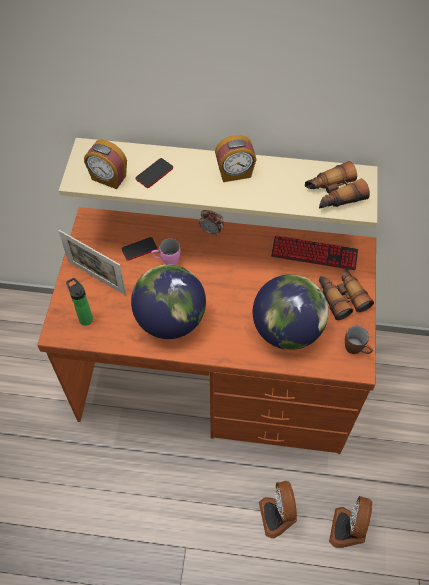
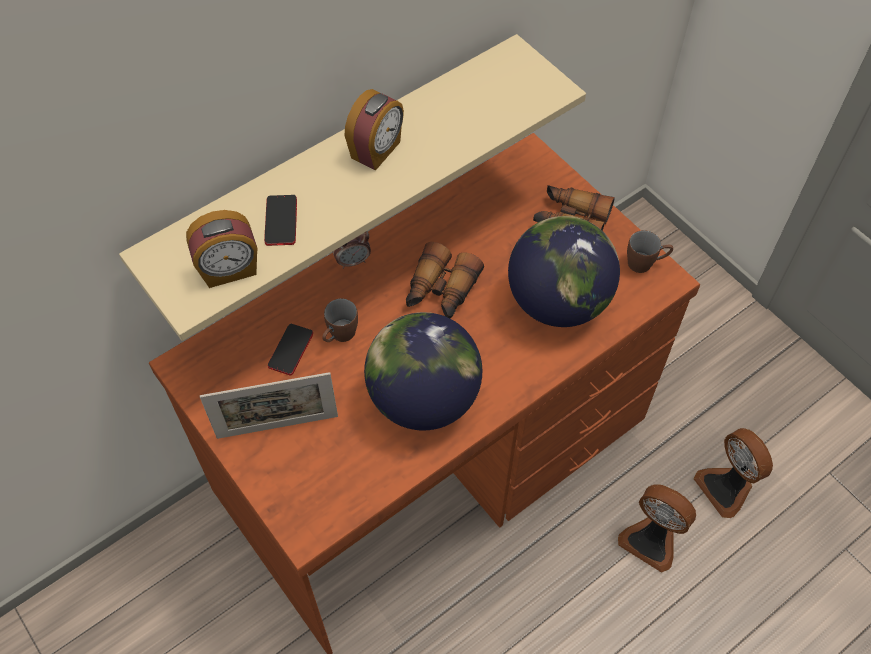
camera: 45 degrees left, 0 degrees up
bottle [66,278,93,326] -> none
pink mug [151,238,181,265] -> brown mug [322,298,358,342]
keyboard [271,235,358,270] -> none
binoculars [305,161,370,209] -> binoculars moved to [406,242,484,319]

